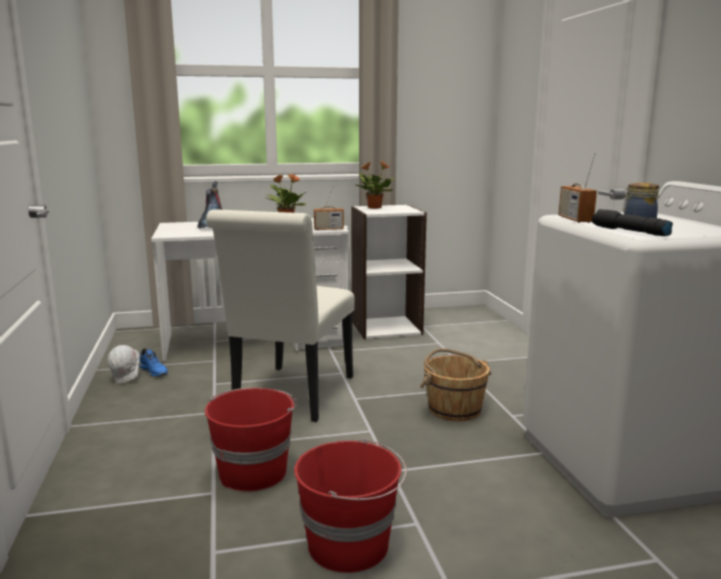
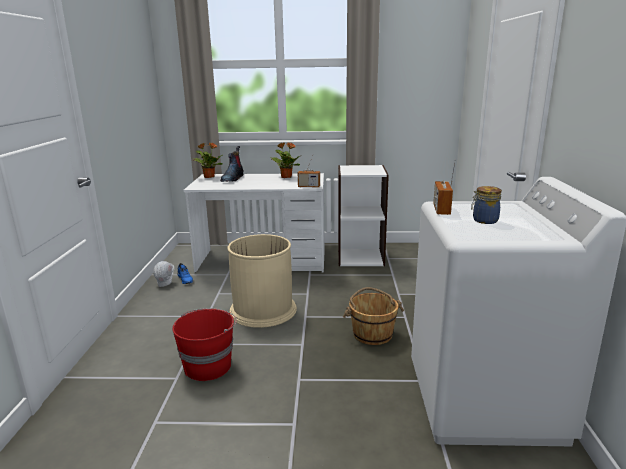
camera: 15 degrees right, 5 degrees up
white chair [206,209,355,422] -> beige trash can [227,234,297,328]
red bucket [294,438,406,573] -> none
potted plant [356,161,395,209] -> potted plant moved to [193,142,223,178]
black flashlight [592,209,673,236] -> none

